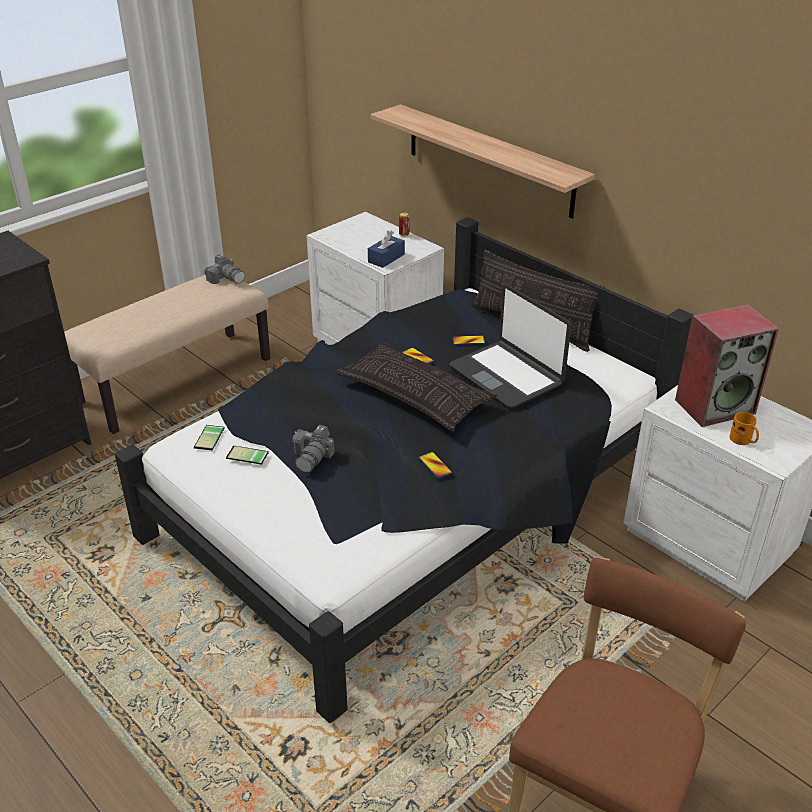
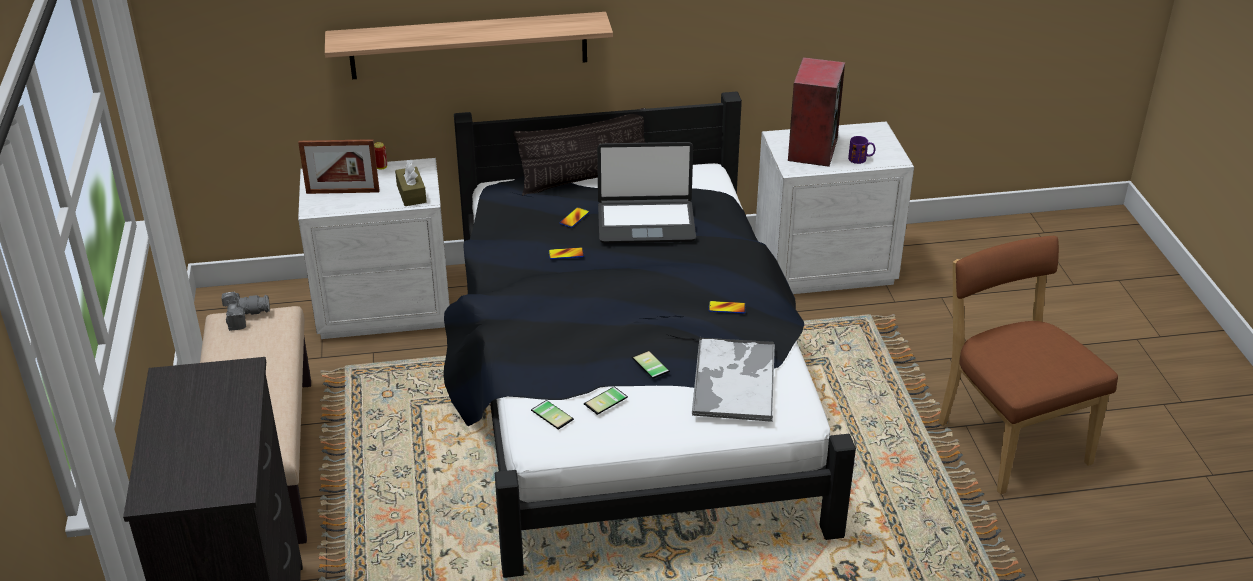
camera: 55 degrees left, 0 degrees up
camera [292,425,335,472] -> phone [632,350,670,379]
pillow [335,342,497,432] -> none
blue tissue box [368,230,405,268] -> brown tissue box [395,162,427,206]
orange mug [730,412,759,445] -> purple mug [848,136,875,164]
none -> picture frame [298,139,380,194]
none -> tray [692,338,775,422]

